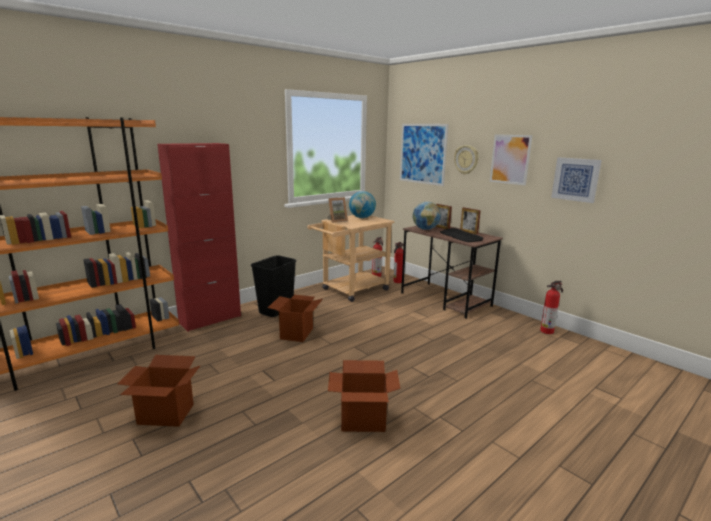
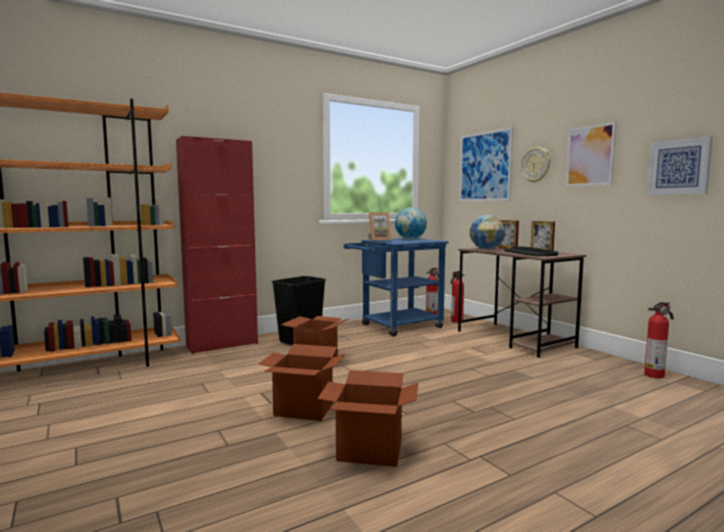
camera: 10 degrees right, 10 degrees down
cardboard box [117,355,200,427] -> cardboard box moved to [259,344,345,421]
beige cart [307,215,394,302] -> blue cart [344,238,449,337]

